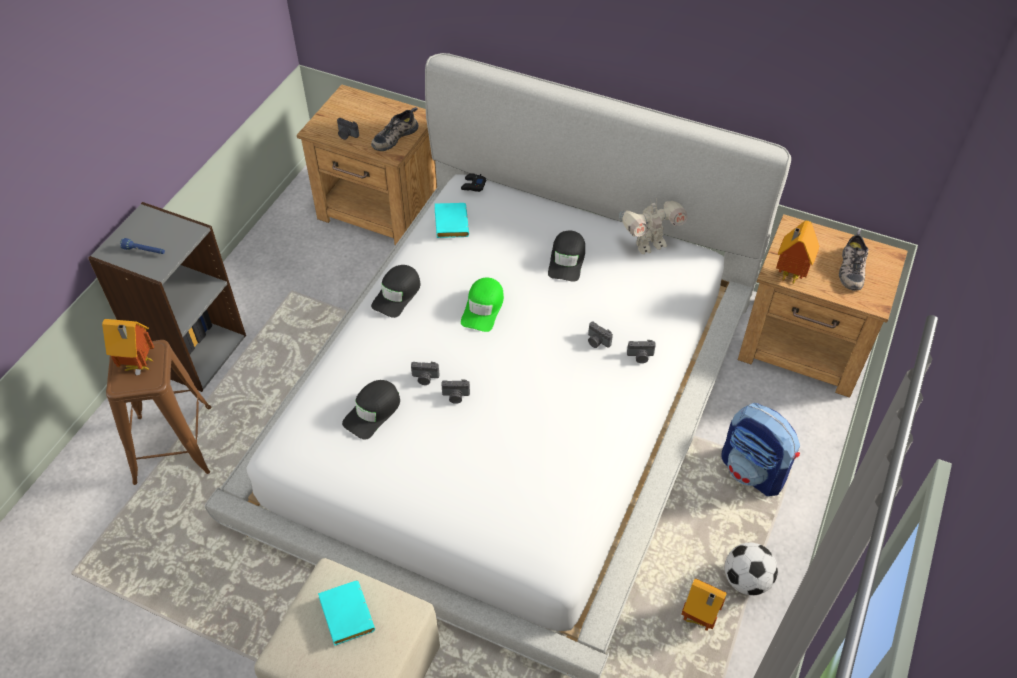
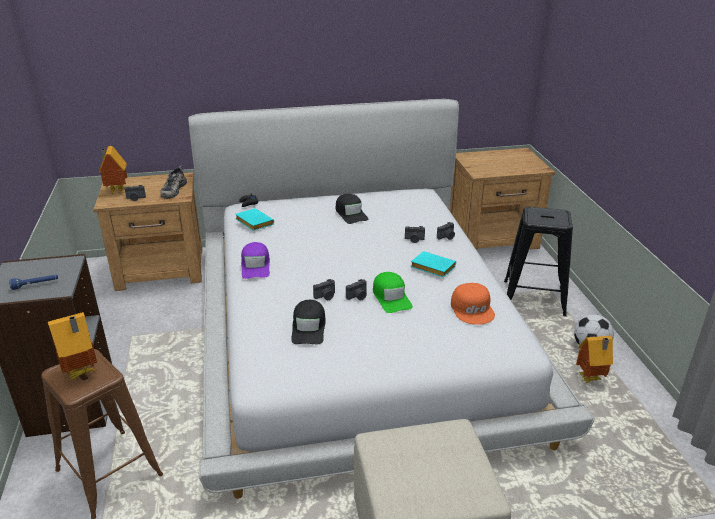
camera: 35 degrees left, 20 degrees down
turquoise book [318,581,375,646] -> turquoise book moved to [411,251,456,278]
black cap [371,265,420,318] -> purple cap [241,242,270,279]
green cap [461,278,504,332] -> green cap moved to [373,272,413,313]
toy robot [619,198,688,254] -> none
backpack [722,403,800,496] -> black stool [504,207,573,316]
toy house [776,221,819,284] -> toy house moved to [98,146,127,194]
shoe [839,229,869,291] -> none
none -> orange cap [451,283,495,325]

